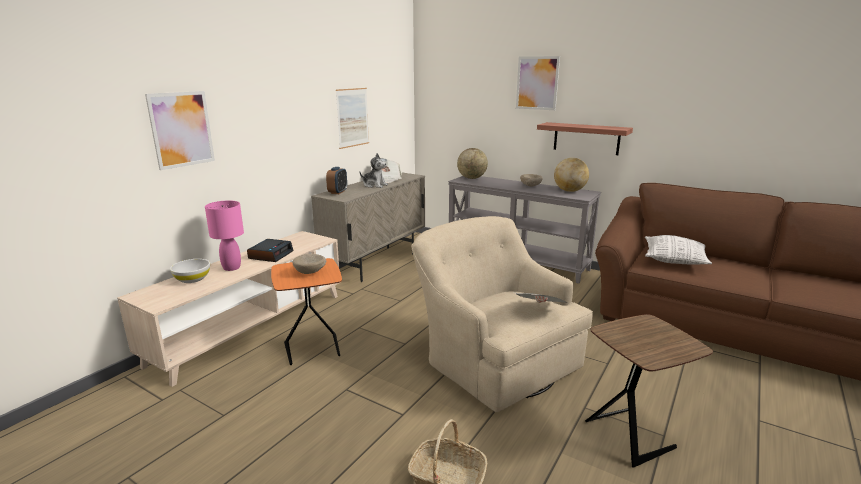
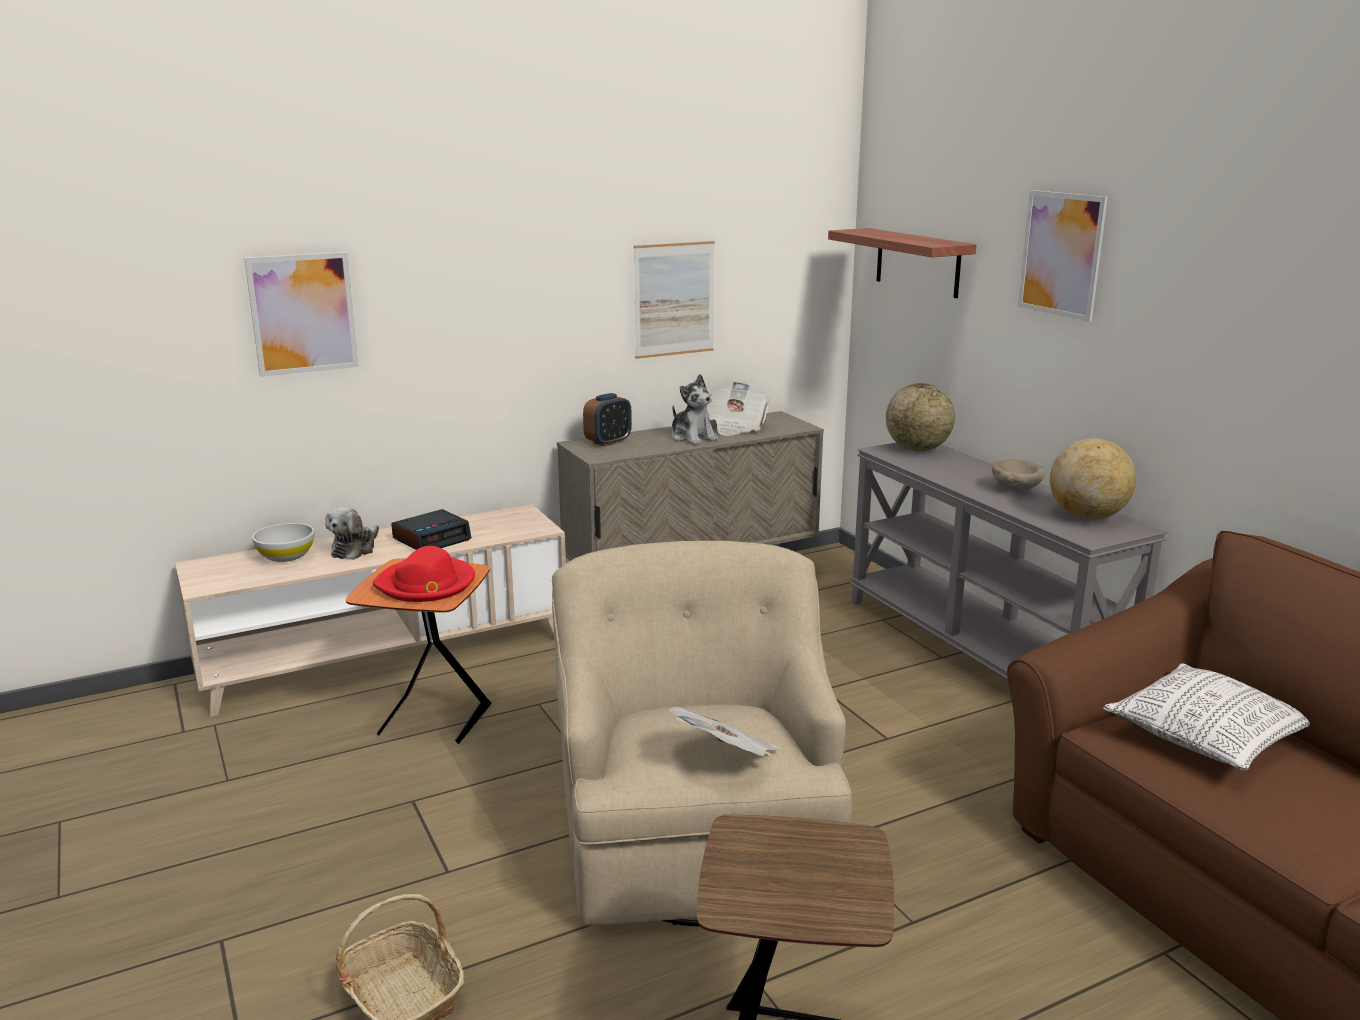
camera: 30 degrees right, 0 degrees up
pink table lamp [205,200,244,271] -> plush toy [325,507,379,560]
beige bowl [293,254,326,274] -> red hat [373,546,475,602]
shelf [537,122,633,155] -> shelf moved to [828,228,976,298]

